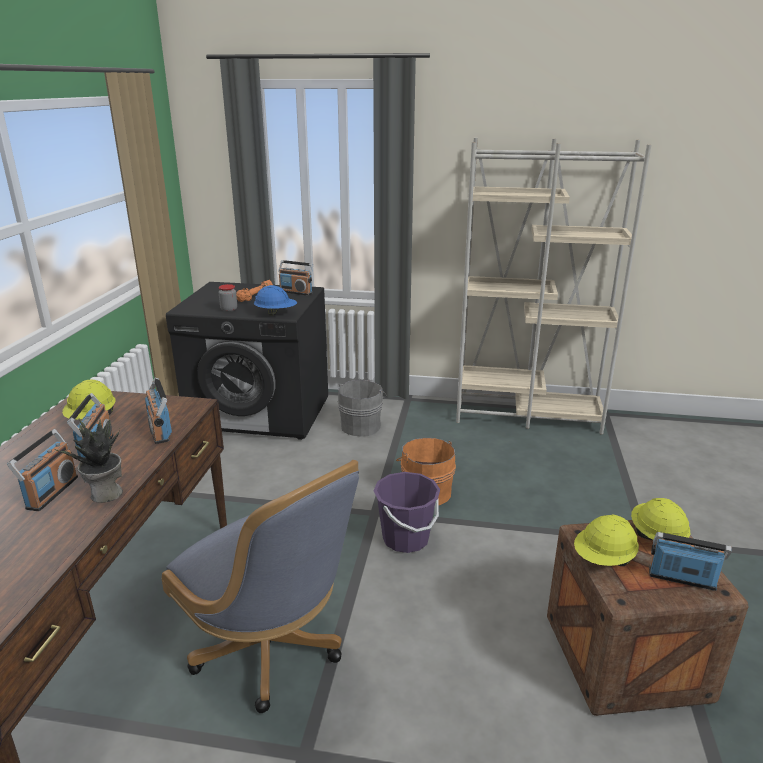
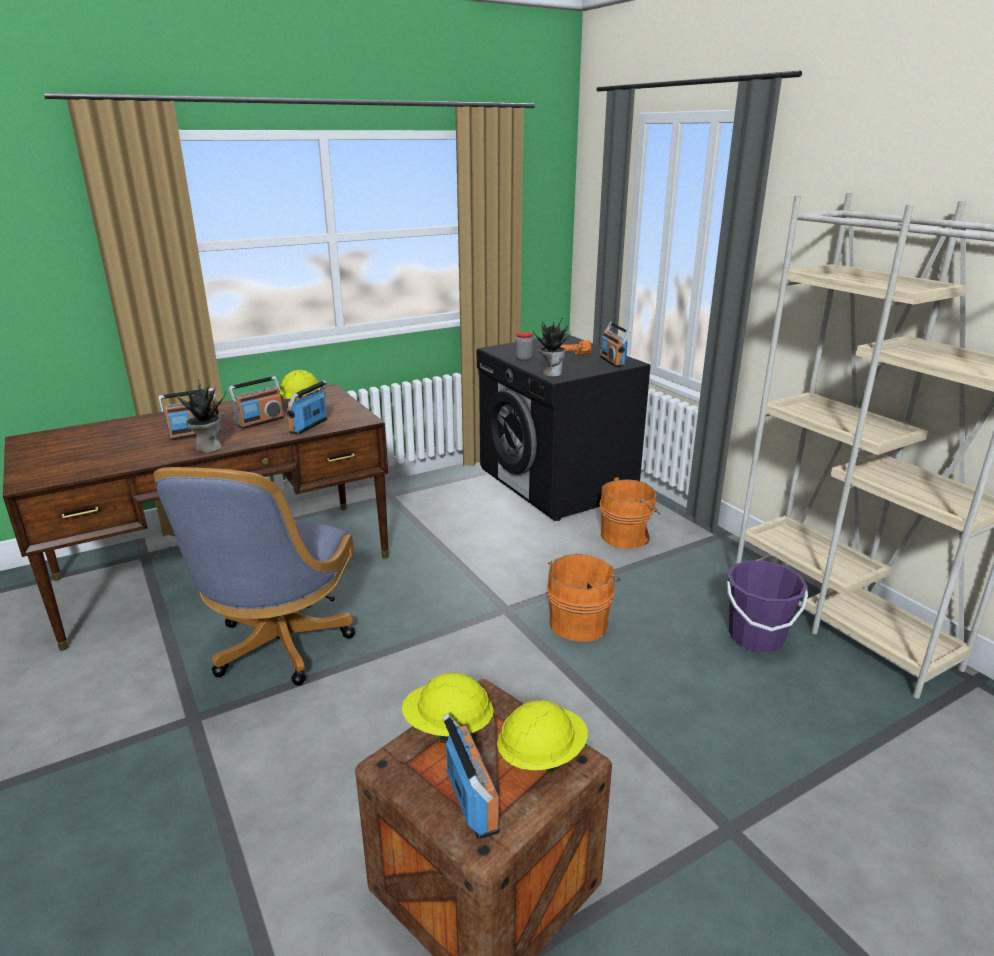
camera: 50 degrees right, 0 degrees up
blue hard hat [254,285,297,316] -> potted plant [533,317,571,377]
grey bucket [338,380,387,437] -> orange bucket [599,477,661,549]
purple bucket [374,472,440,553] -> purple bucket moved to [726,560,808,652]

